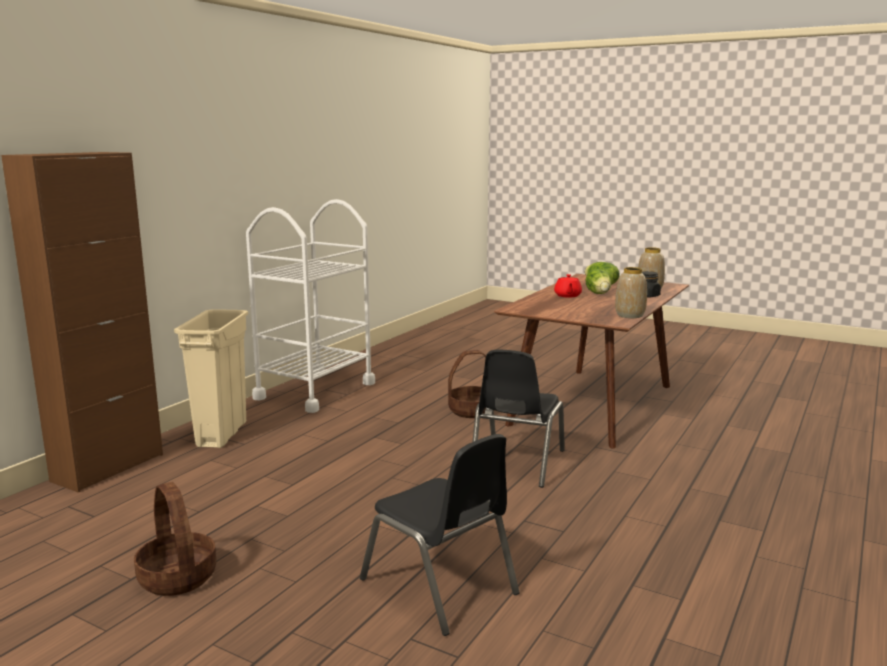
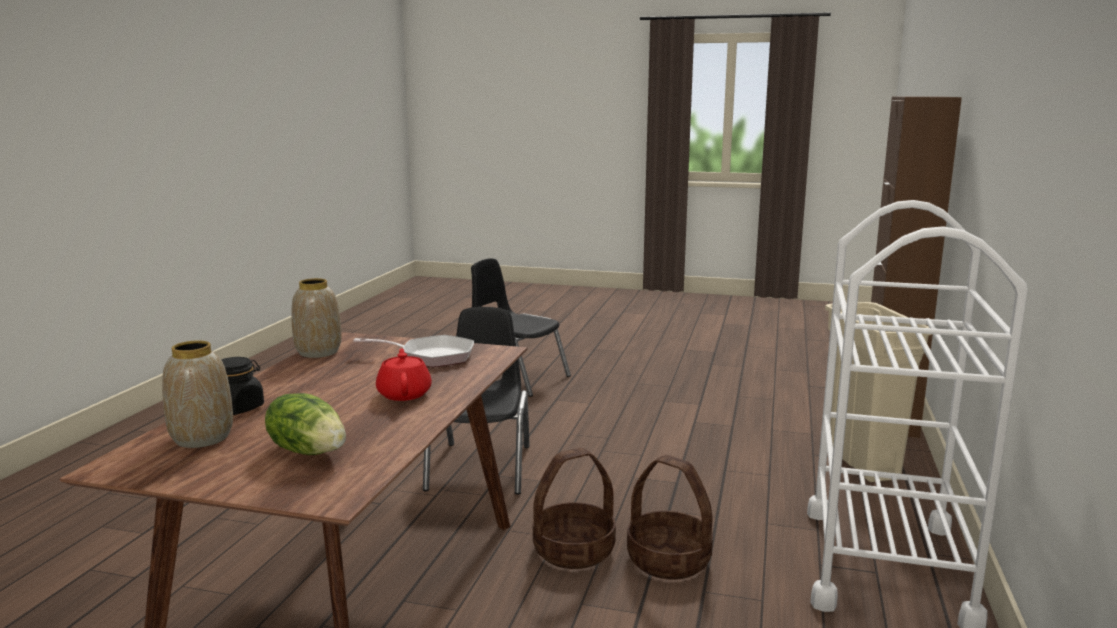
camera: 165 degrees right, 0 degrees up
basket [134,482,217,596] -> basket moved to [627,455,713,580]
lettuce [586,269,611,294] -> none
none -> frying pan [353,335,474,367]

